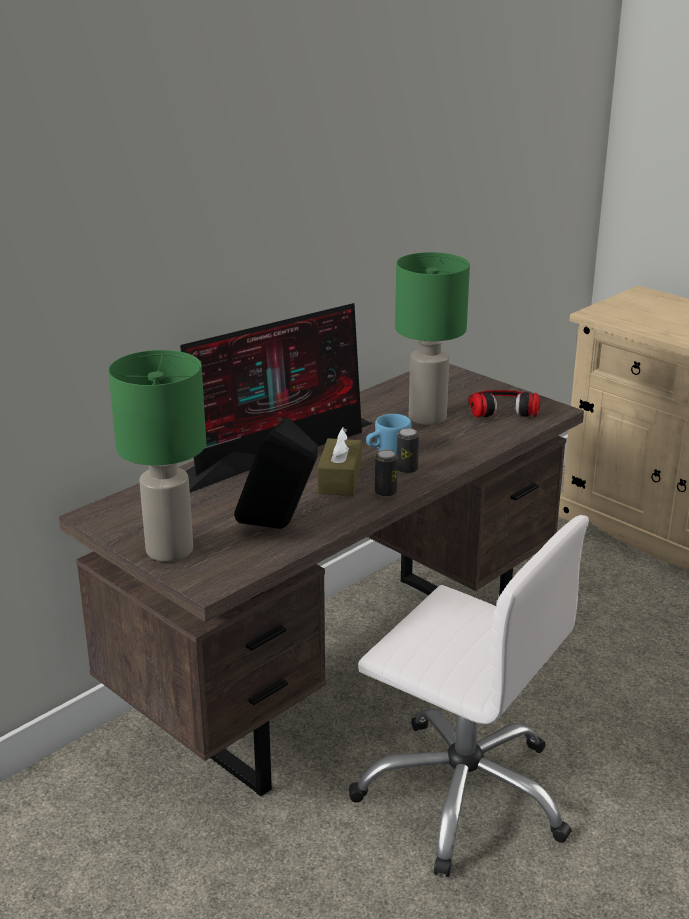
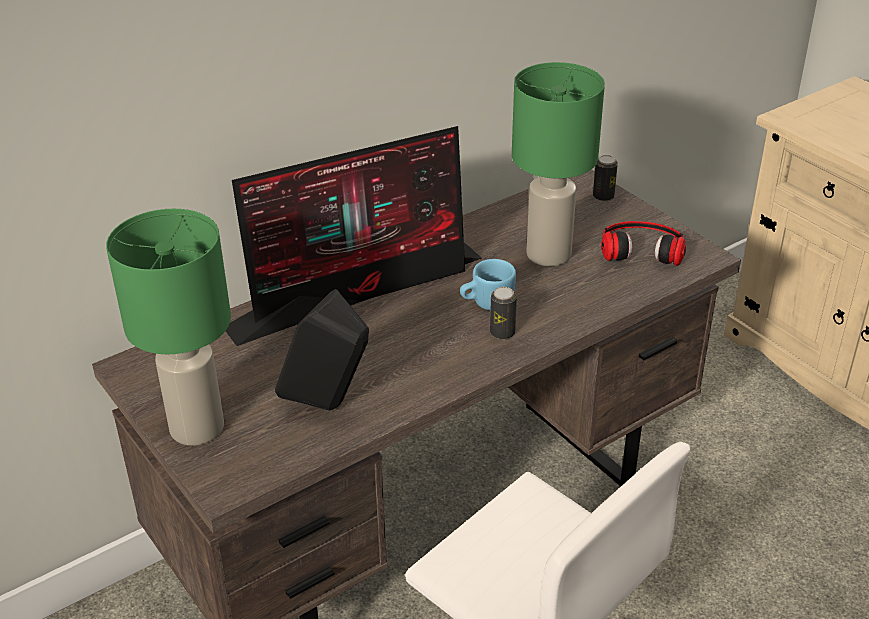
camera: 10 degrees right, 10 degrees up
brown tissue box [318,428,362,496] -> none
can [375,450,398,497] -> can moved to [593,155,618,201]

